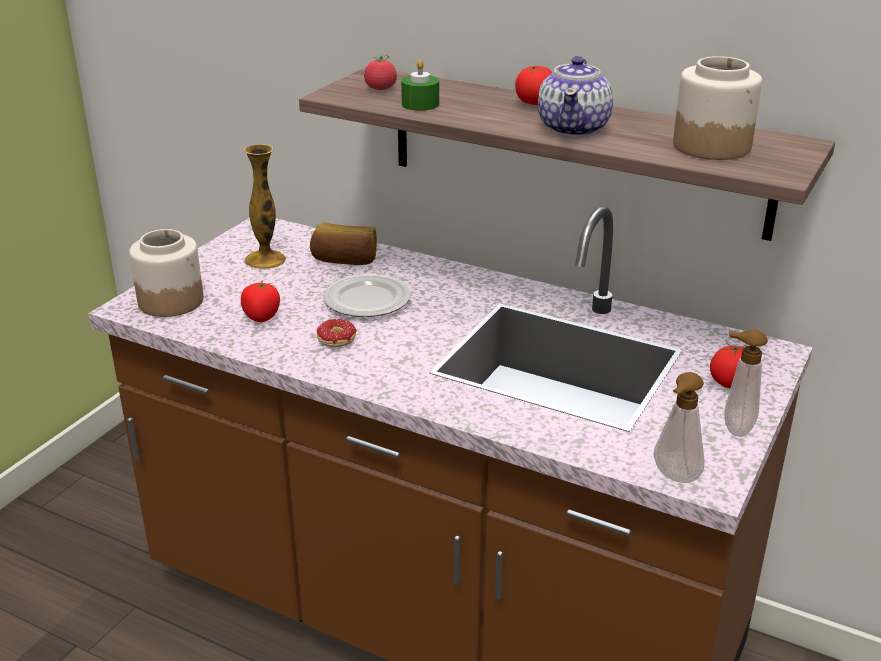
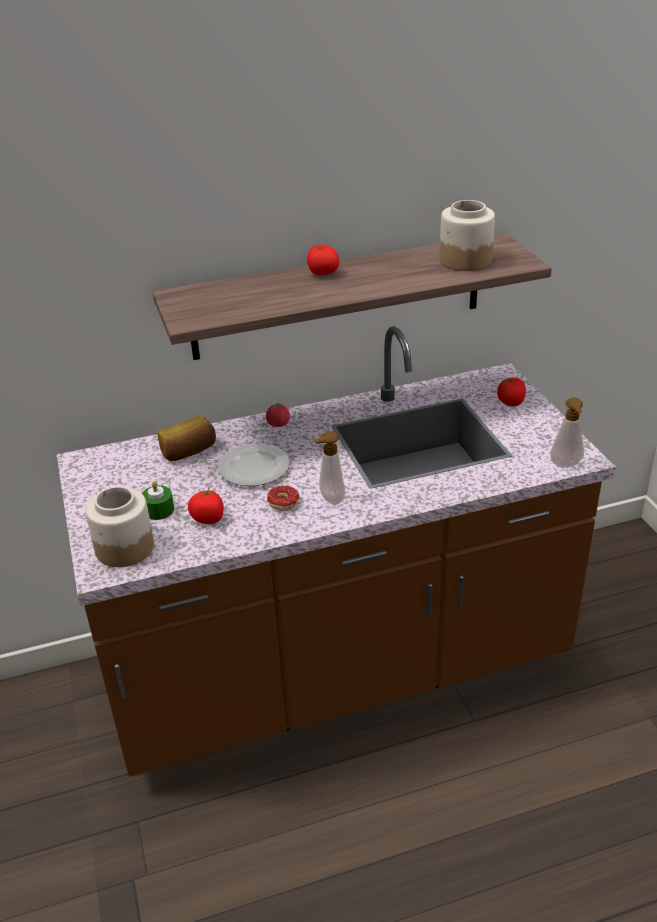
camera: 45 degrees left, 5 degrees up
vase [244,144,286,269] -> none
tomato [364,54,397,90] -> tomato moved to [266,400,290,427]
green candle [401,60,439,111] -> green candle moved to [142,481,174,520]
teapot [538,56,613,137] -> none
soap dispenser [724,330,768,436] -> soap dispenser moved to [313,431,345,505]

